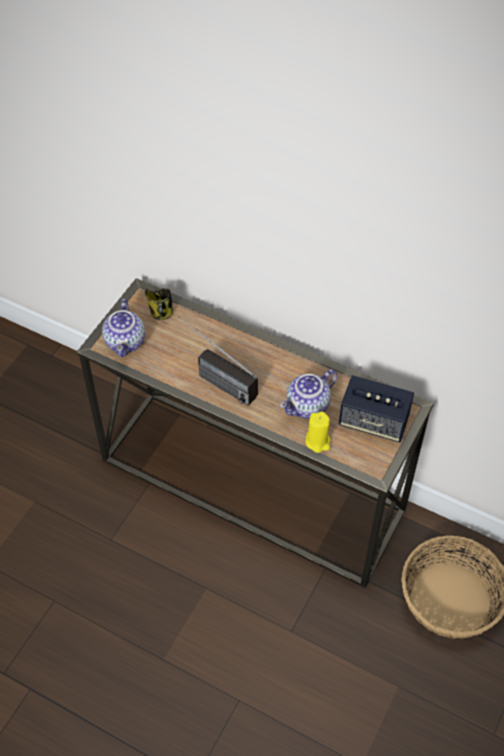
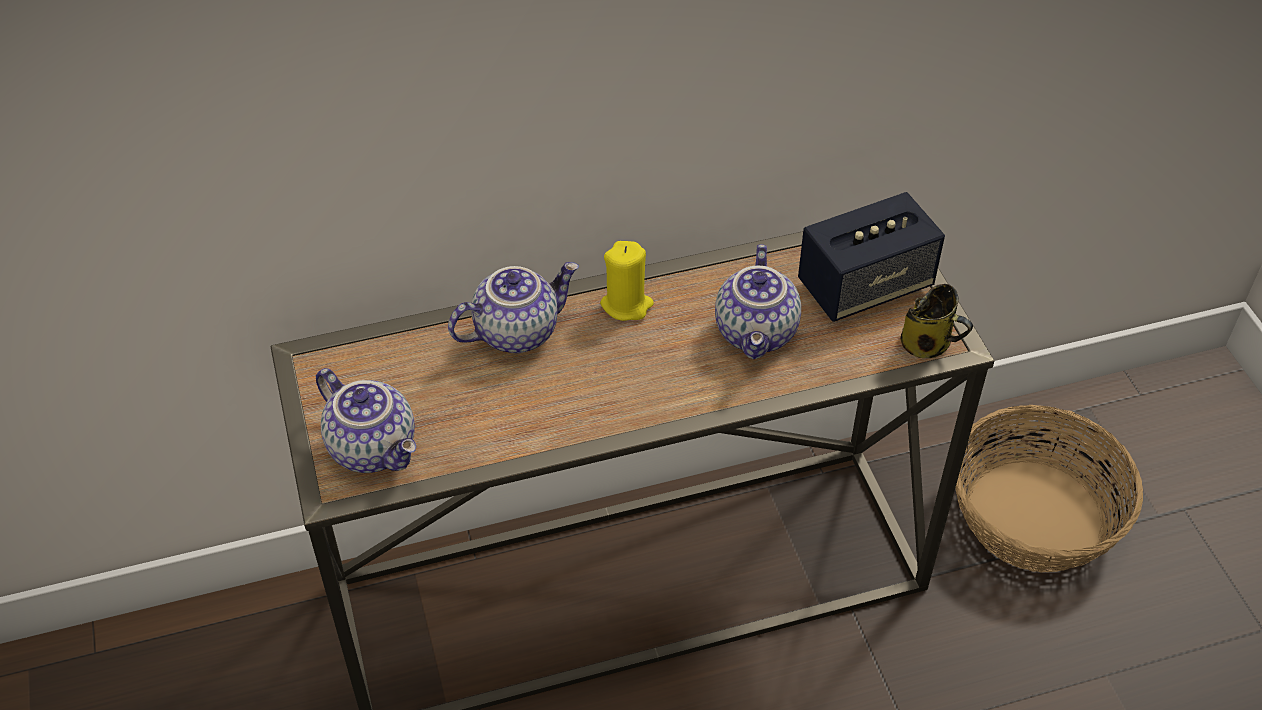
camera: 45 degrees left, 5 degrees down
mug [145,288,173,320] -> mug moved to [900,284,973,358]
radio [178,316,258,406] -> none
yellow candle [306,412,330,453] -> yellow candle moved to [600,241,654,321]
none -> teapot [448,262,579,353]

